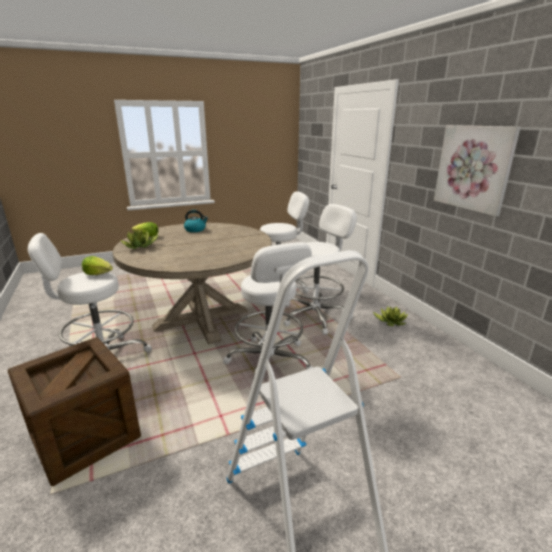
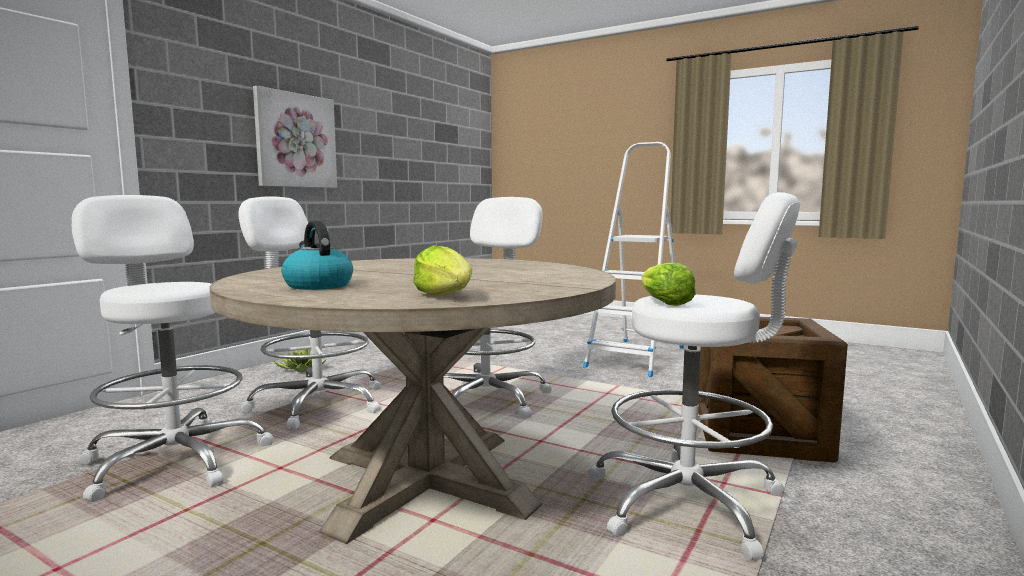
camera: 125 degrees left, 15 degrees down
potted plant [120,230,159,249] -> none

